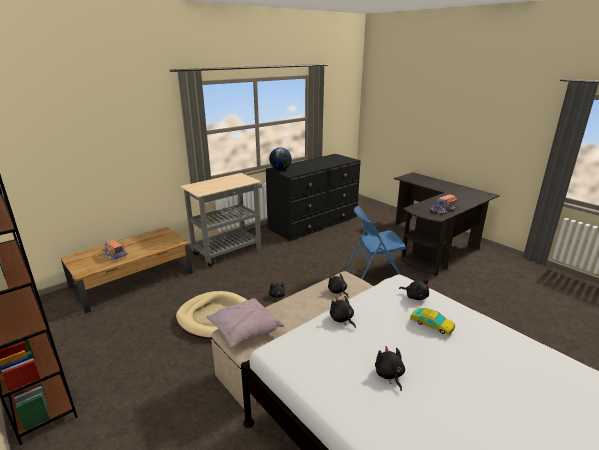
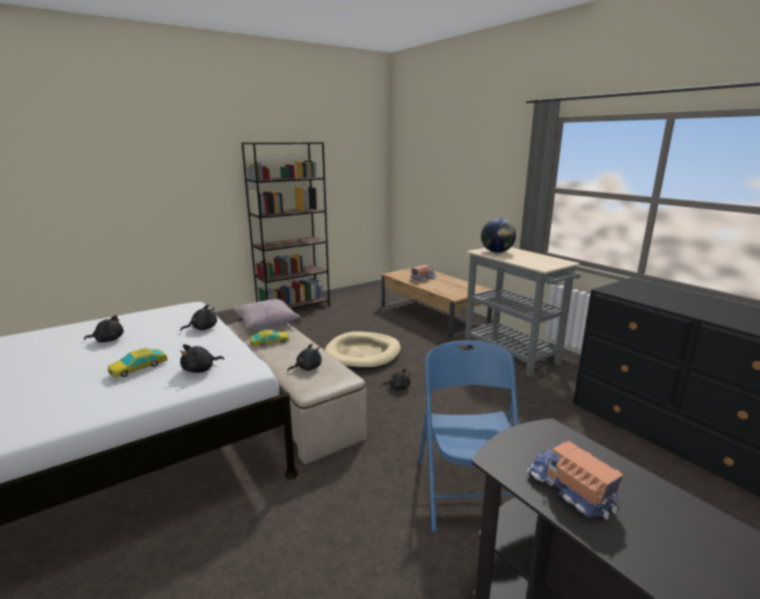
camera: 95 degrees right, 5 degrees down
globe [269,147,292,170] -> globe moved to [481,218,516,253]
none -> toy car [250,330,289,347]

